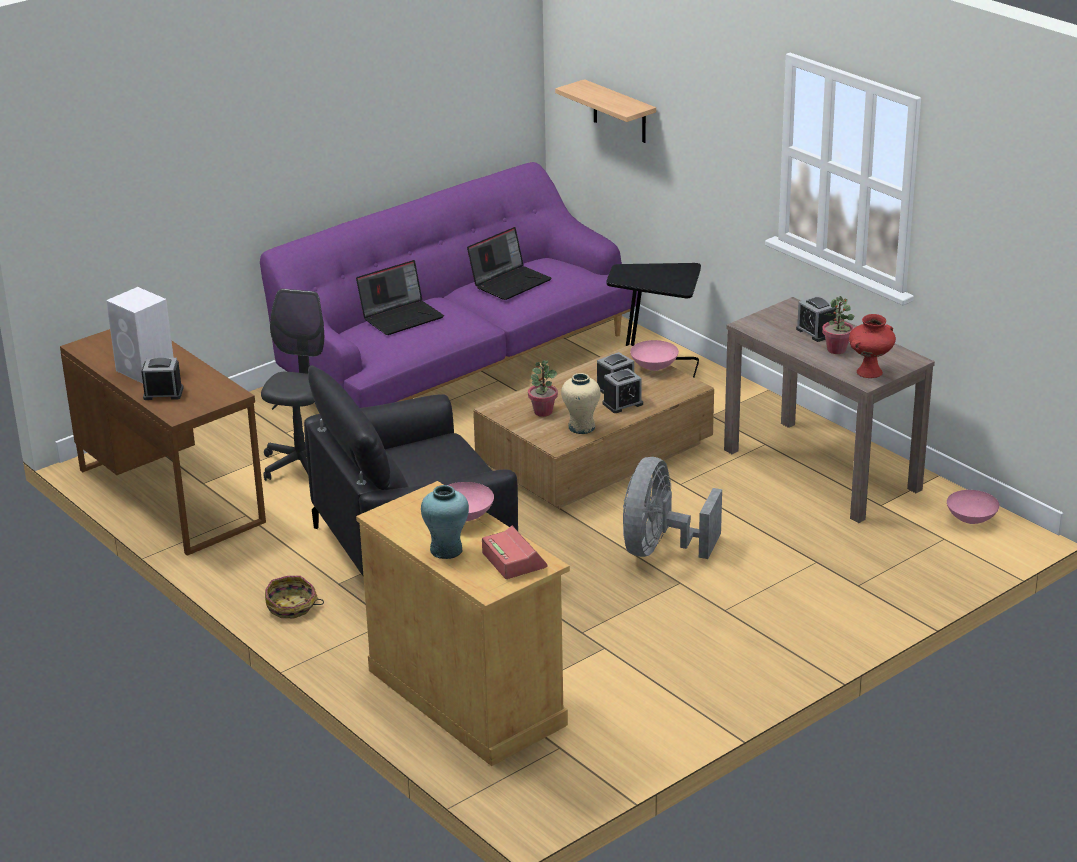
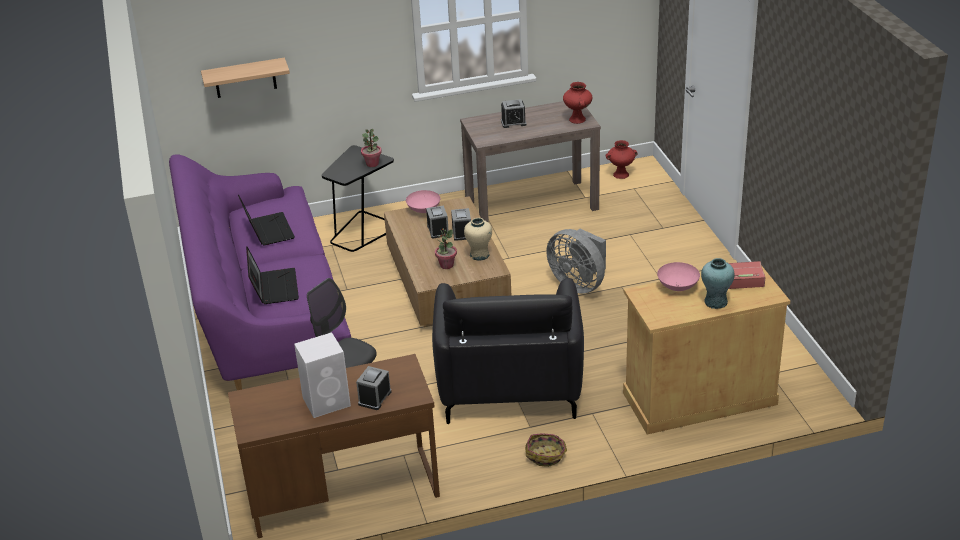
camera: 65 degrees left, 5 degrees up
potted plant [822,296,854,354] -> potted plant moved to [361,129,382,167]
pink bowl [947,490,1000,524] -> red vase [606,140,638,179]

